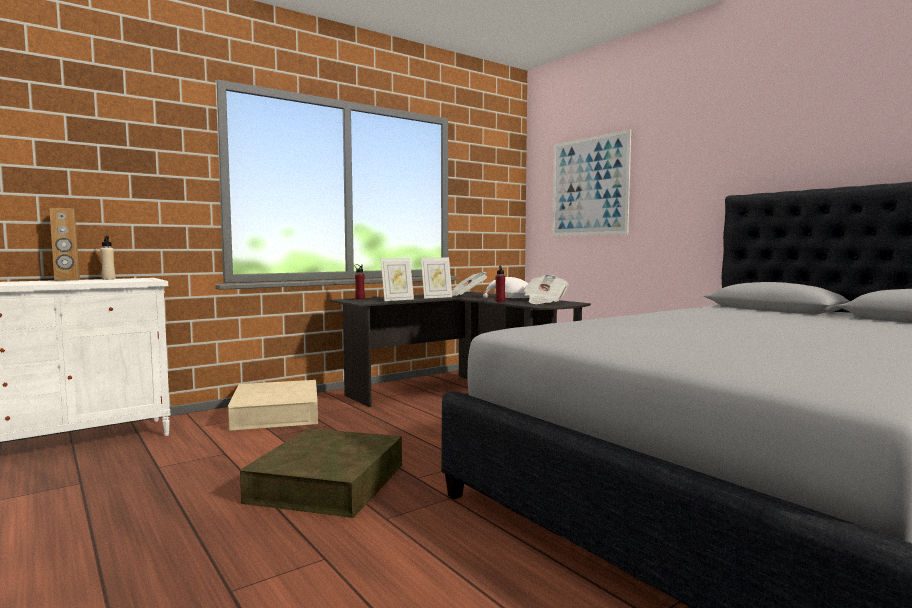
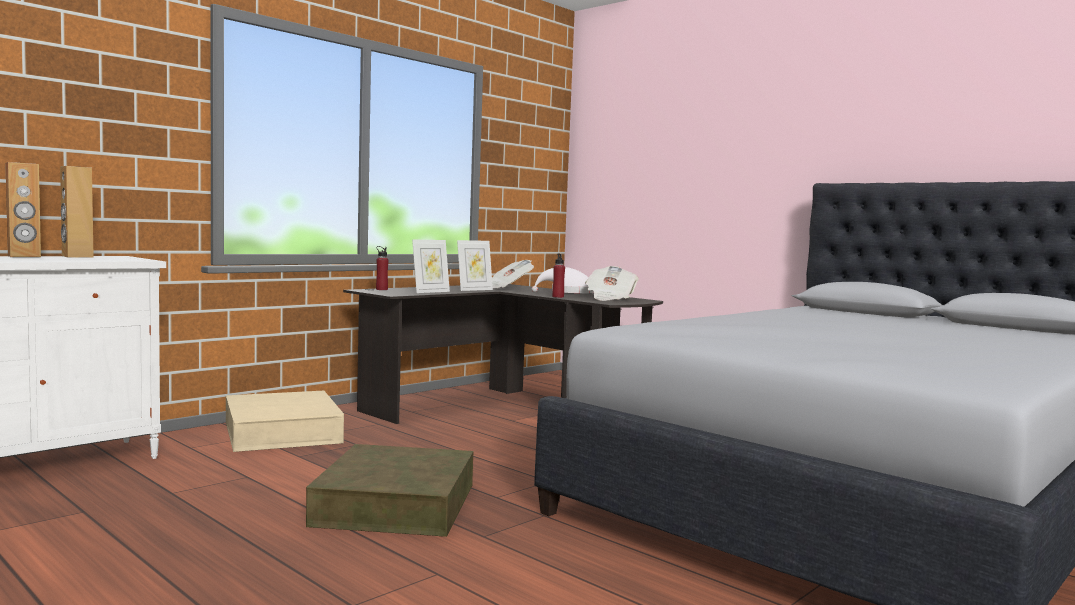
camera: 10 degrees left, 0 degrees up
beige bottle [100,236,115,280] -> brown speaker [60,166,94,258]
picture [552,129,631,236] -> none

